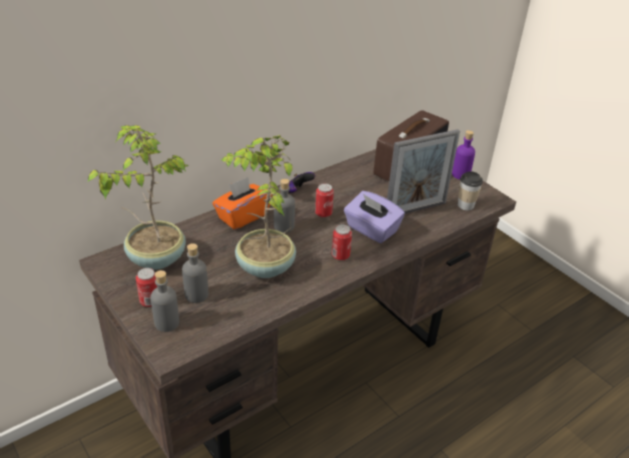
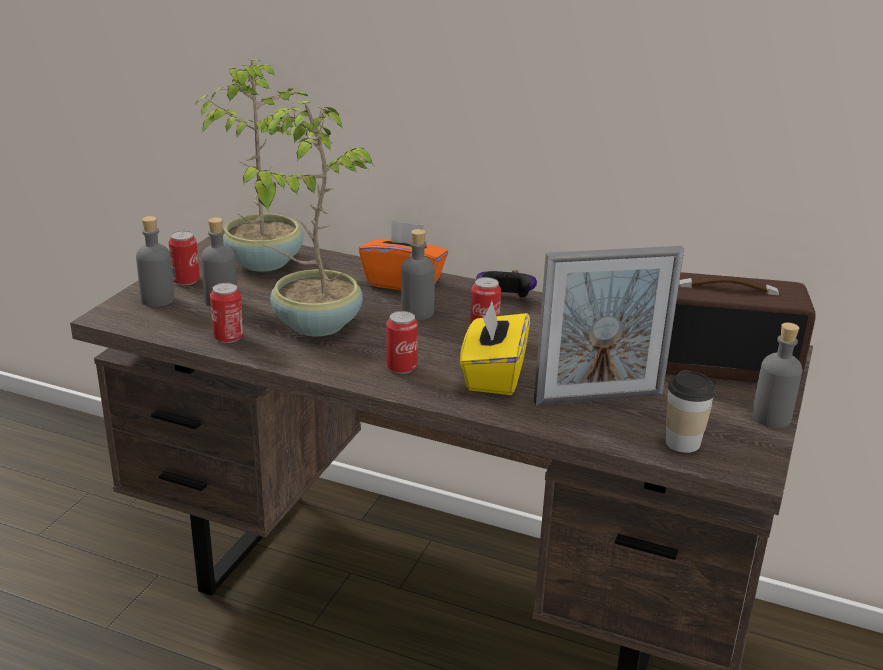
camera: 60 degrees right, 10 degrees down
purple tissue box [344,191,405,243] -> yellow tissue box [460,301,530,395]
picture frame [387,129,460,214] -> picture frame turned 45 degrees counterclockwise [534,246,684,406]
purple bottle [452,130,475,179] -> grey bottle [752,323,802,428]
none -> can [210,283,243,343]

